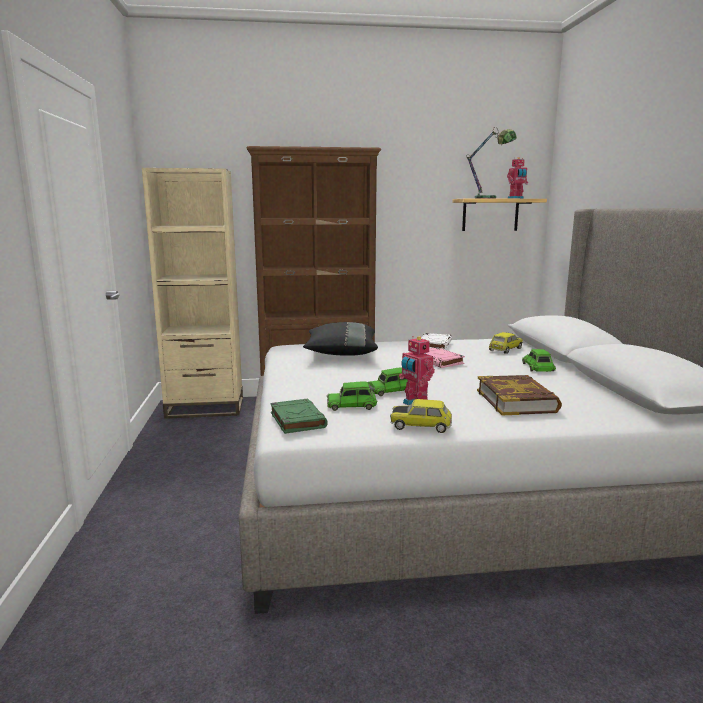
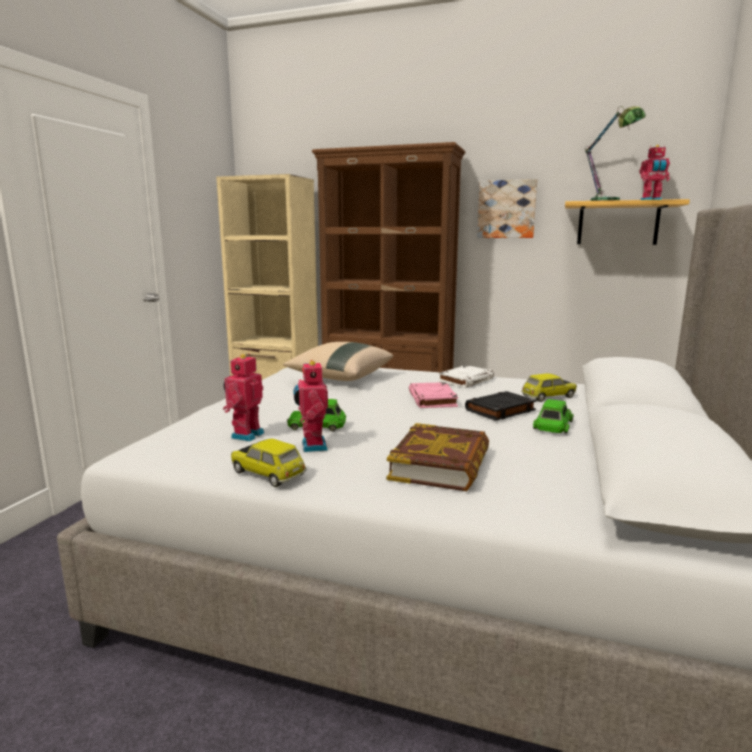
camera: 25 degrees right, 0 degrees up
green book [270,399,328,434] -> none
black pillow [303,322,378,356] -> beige pillow [283,342,393,381]
green toy car [327,381,377,411] -> toy robot [223,353,264,441]
none -> black book [465,391,536,421]
none -> picture [477,179,537,238]

